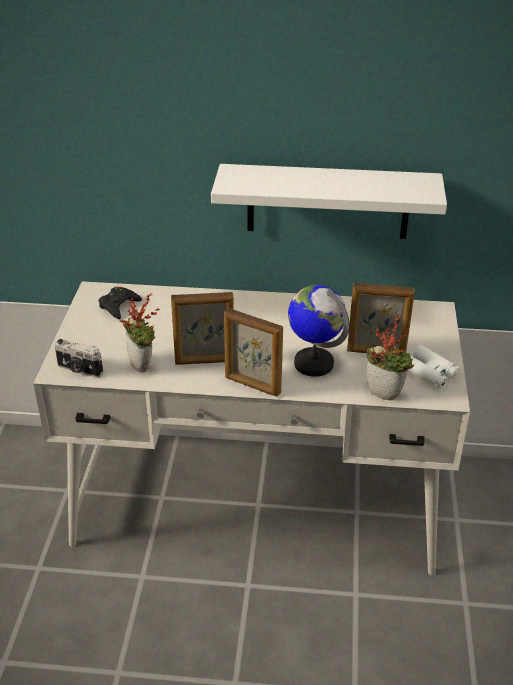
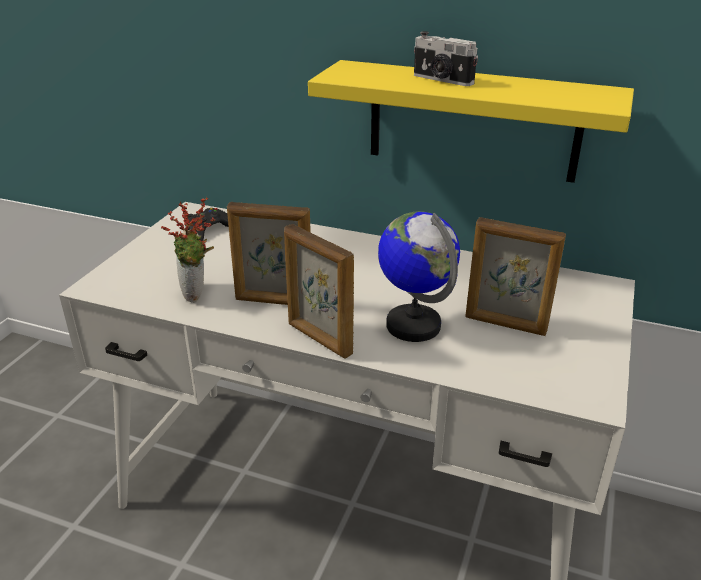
camera: 15 degrees right, 5 degrees down
camera [54,339,103,378] -> camera moved to [414,31,478,86]
white shelf [211,164,447,239] -> yellow shelf [308,60,634,183]
potted plant [366,316,414,400] -> none
white binoculars [407,345,460,388] -> none

